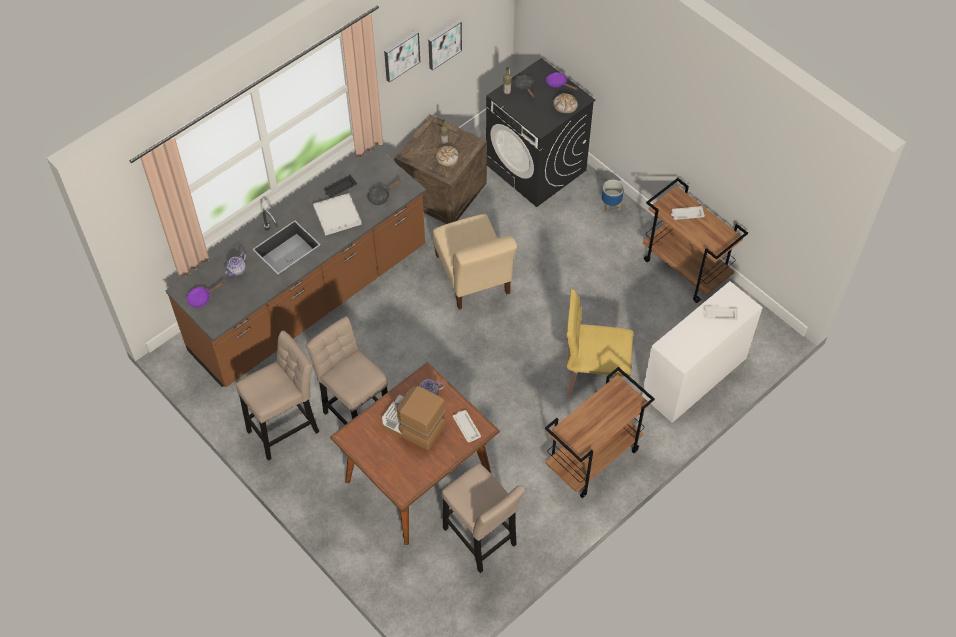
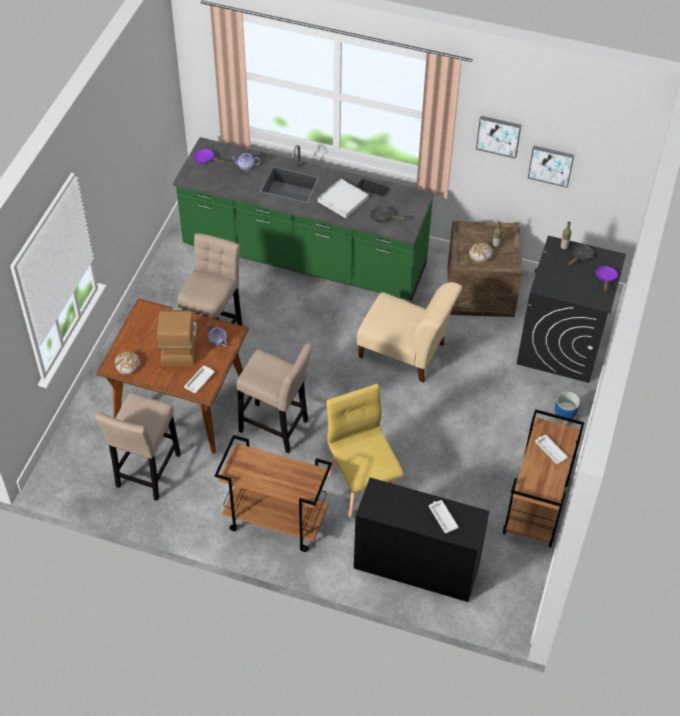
camera: 60 degrees right, 5 degrees down
brown counter [165,147,426,387] -> green counter [173,137,434,301]
beige stool [236,331,319,461] -> beige stool moved to [236,343,313,453]
beige chair [433,214,517,310] -> beige chair turned 105 degrees counterclockwise [357,282,462,383]
bread [553,93,578,113] -> bread moved to [115,352,141,375]
white desk [641,281,763,423] -> black desk [354,478,490,602]

